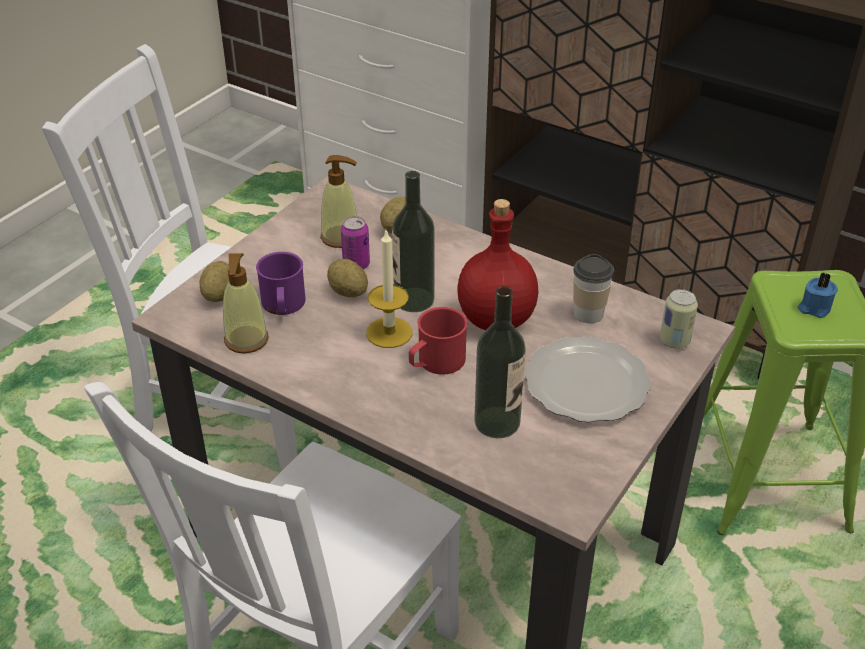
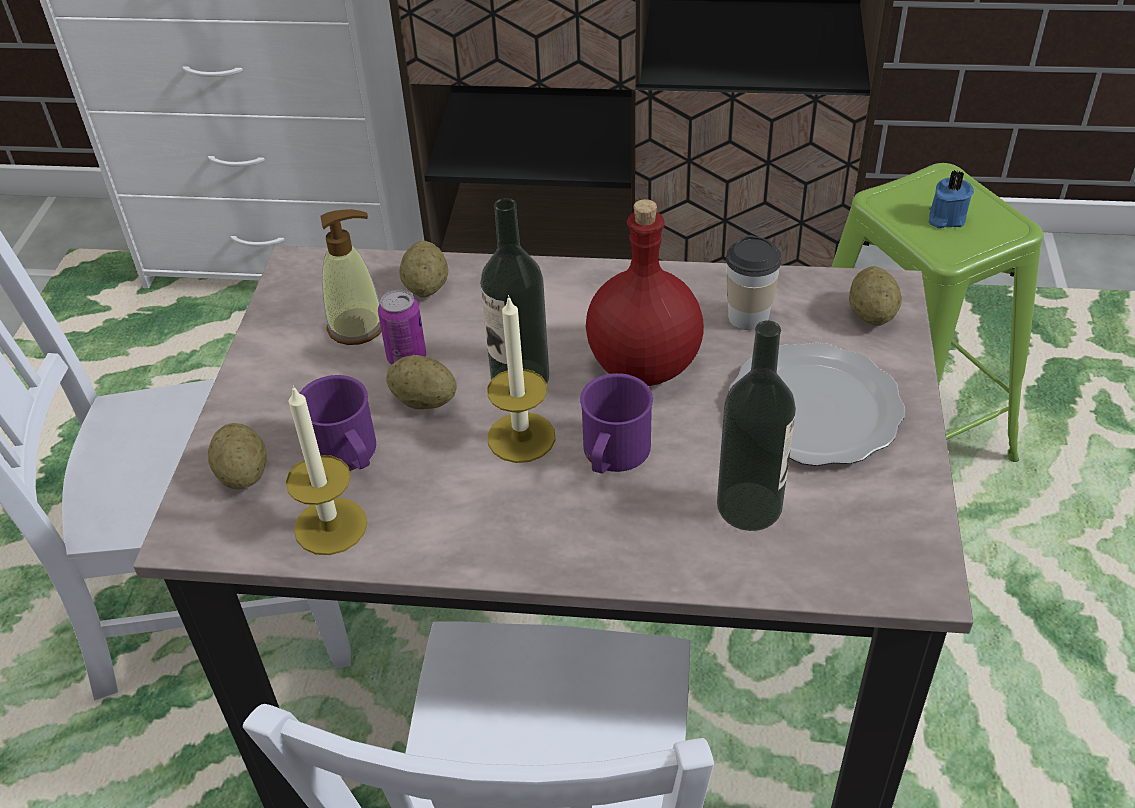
camera: 25 degrees left, 5 degrees up
soap dispenser [223,253,269,354] -> candle [286,385,368,555]
red mug [409,307,468,375] -> purple mug [580,373,653,473]
can [660,289,698,349] -> potato [849,266,902,326]

